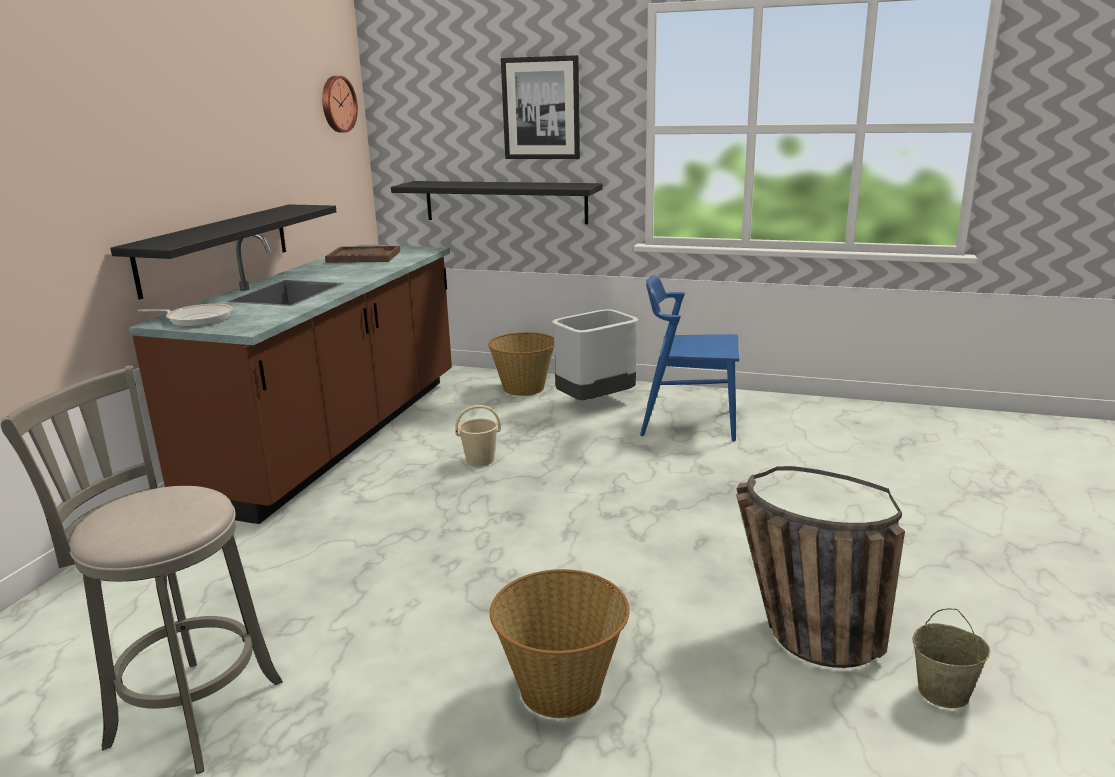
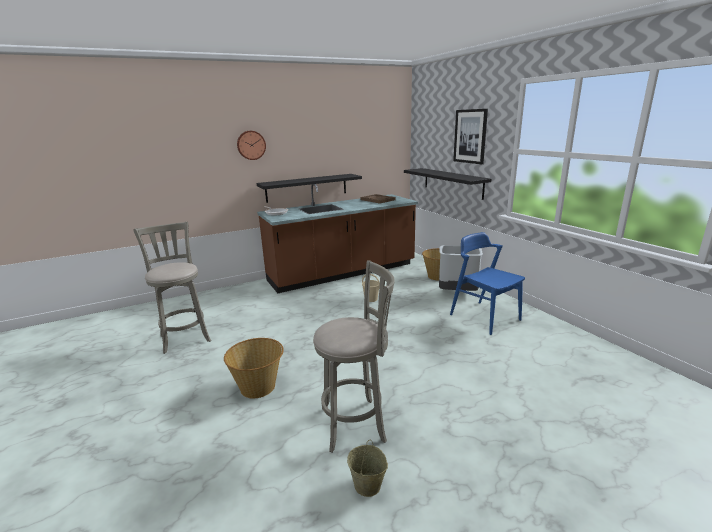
camera: 45 degrees right, 0 degrees up
wall clock [322,76,358,133] -> wall clock moved to [237,131,266,160]
basket [736,466,905,668] -> grey stool [313,260,395,453]

